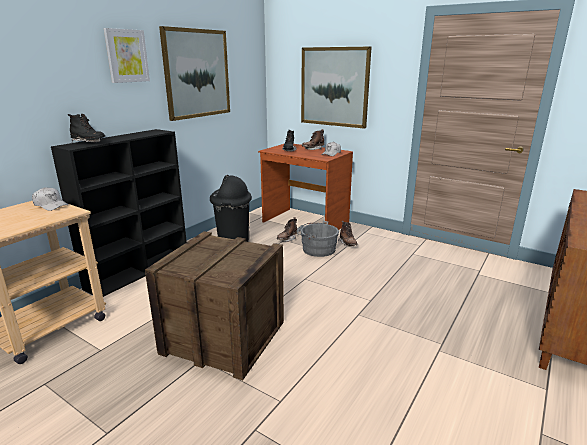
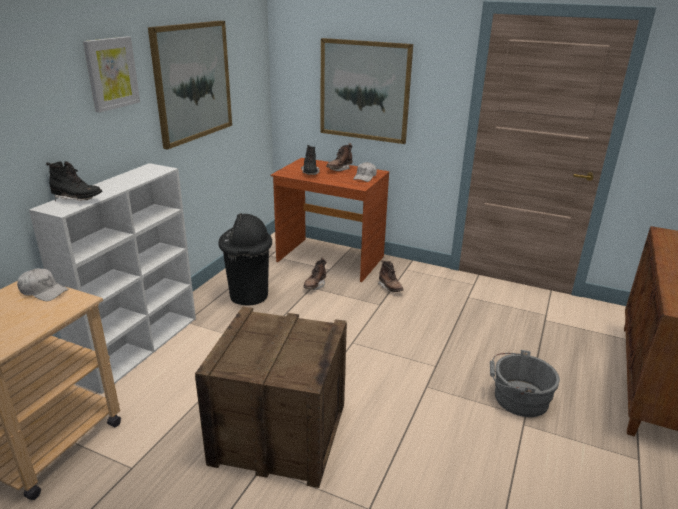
camera: 10 degrees left, 5 degrees up
black bookcase [51,129,187,297] -> white bookcase [29,163,196,394]
grey bucket [296,221,339,257] -> grey bucket moved to [490,350,560,417]

